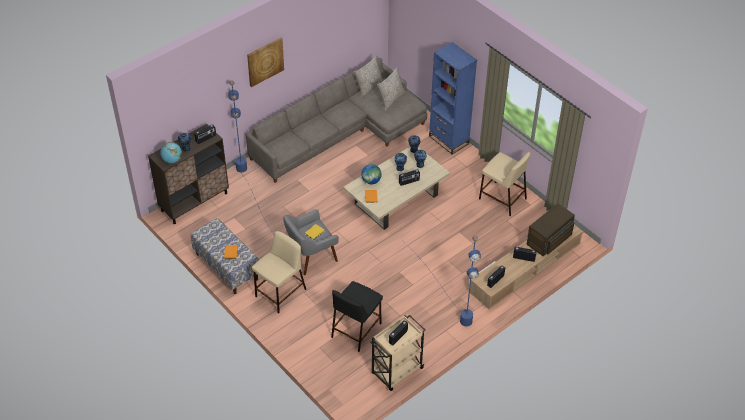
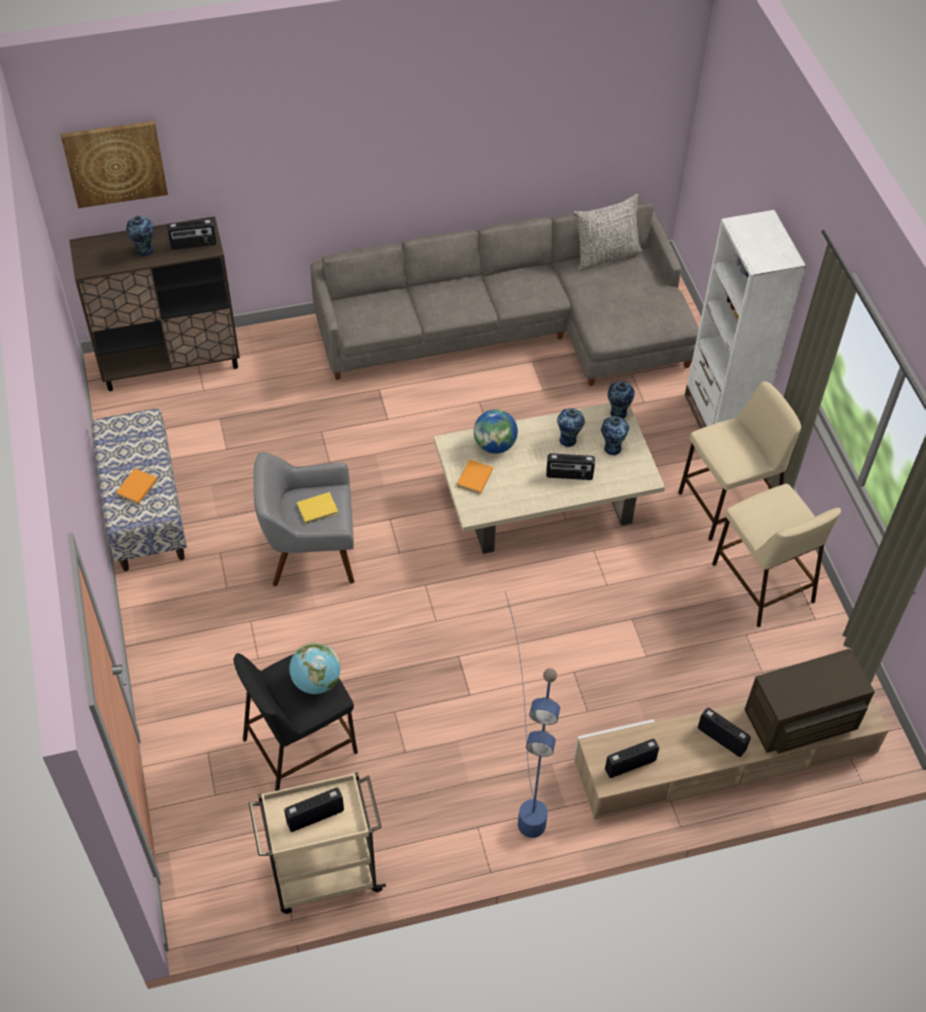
camera: 25 degrees right, 5 degrees up
globe [160,142,182,163] -> globe moved to [289,642,340,694]
blue floor lamp [228,80,274,234] -> none
picture [247,38,284,87] -> picture moved to [61,121,168,208]
beige stool [252,231,306,314] -> beige stool moved to [678,382,801,541]
grey pillow [377,67,405,110] -> none
blue bookcase [429,42,477,154] -> white bookcase [685,210,806,429]

